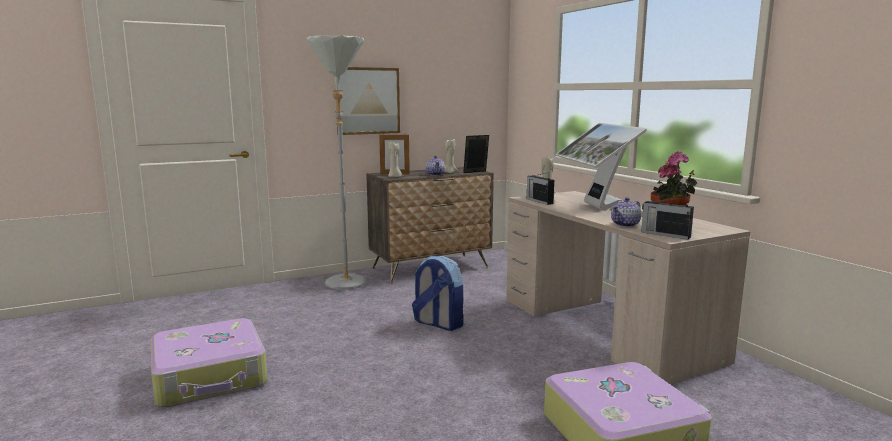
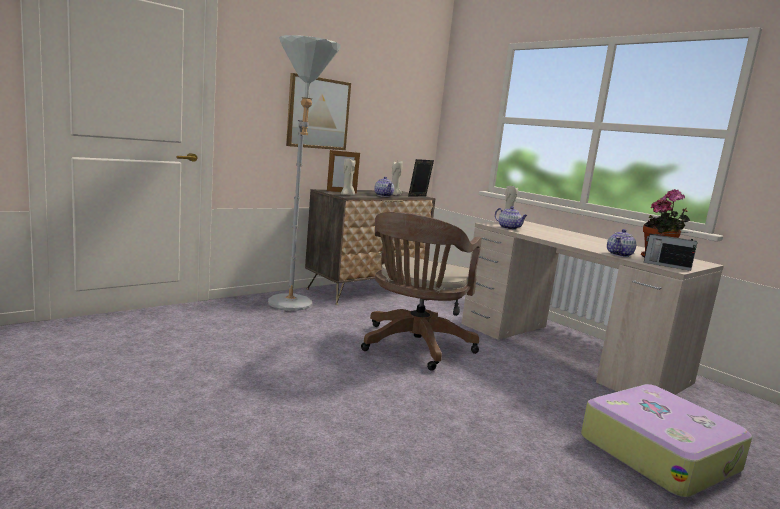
camera: 15 degrees left, 0 degrees up
suitcase [151,318,268,407] -> none
backpack [412,256,463,331] -> brown office chair [361,212,482,371]
radio [527,173,554,205] -> teapot [495,206,528,230]
monitor [556,123,647,211] -> none

